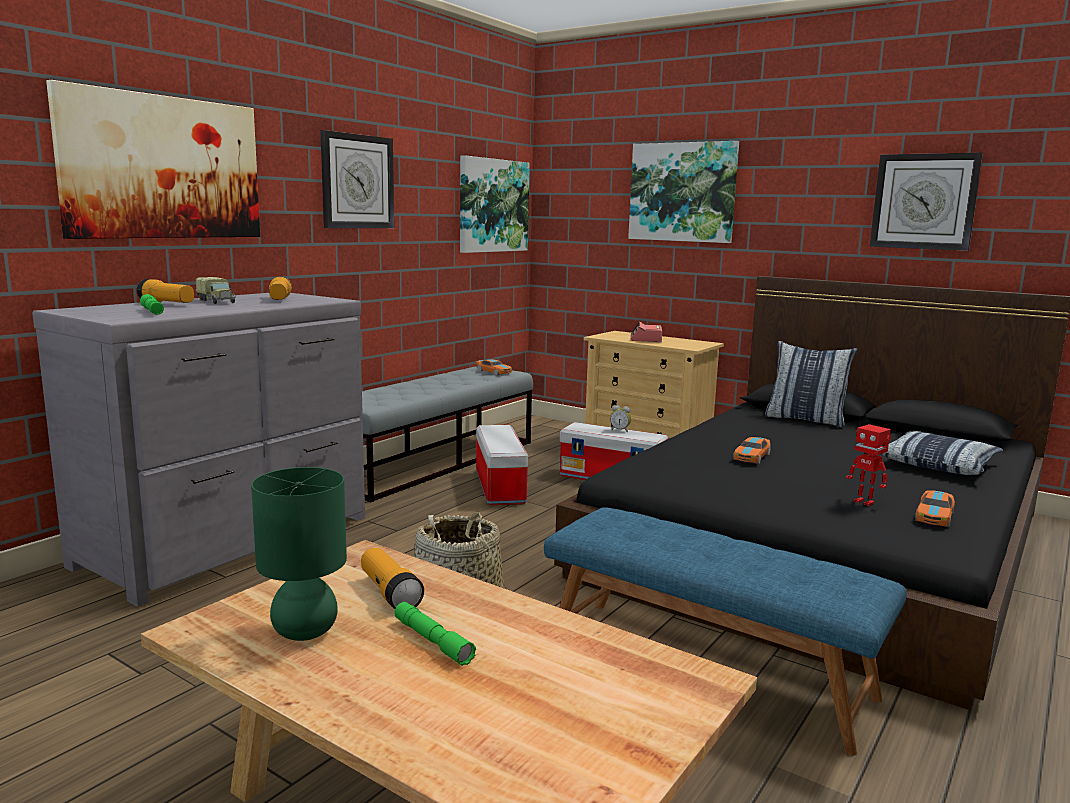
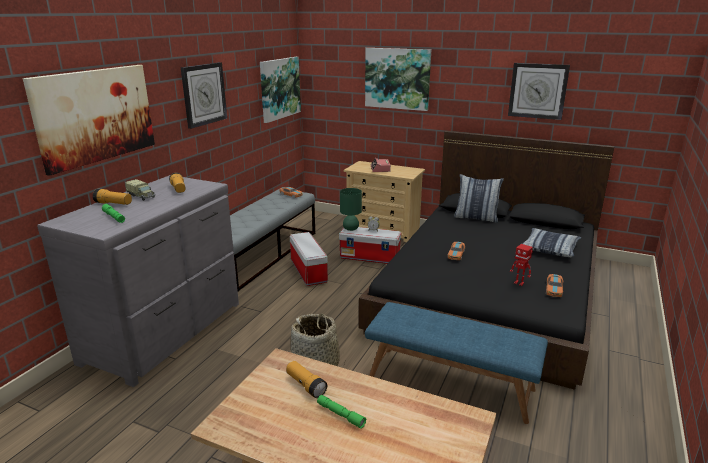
camera: 10 degrees left, 10 degrees up
green table lamp [251,467,347,641] -> green table lamp moved to [340,188,362,231]

